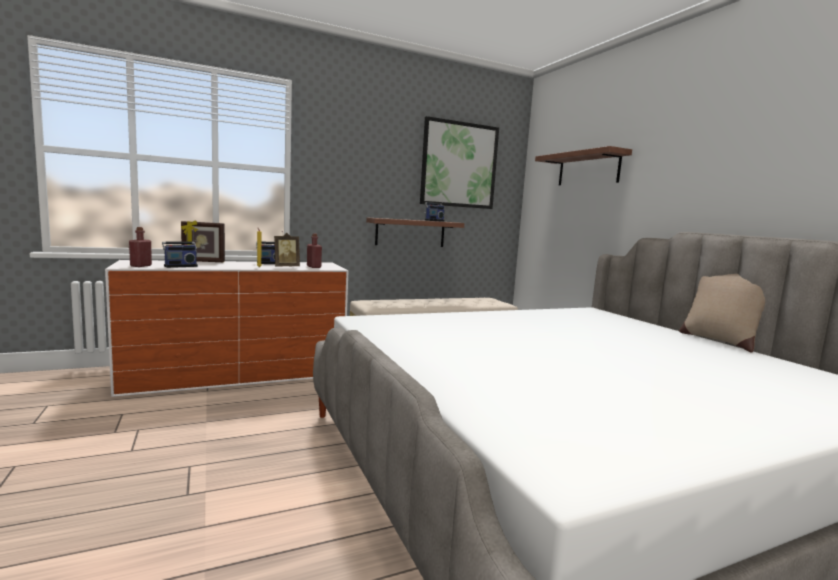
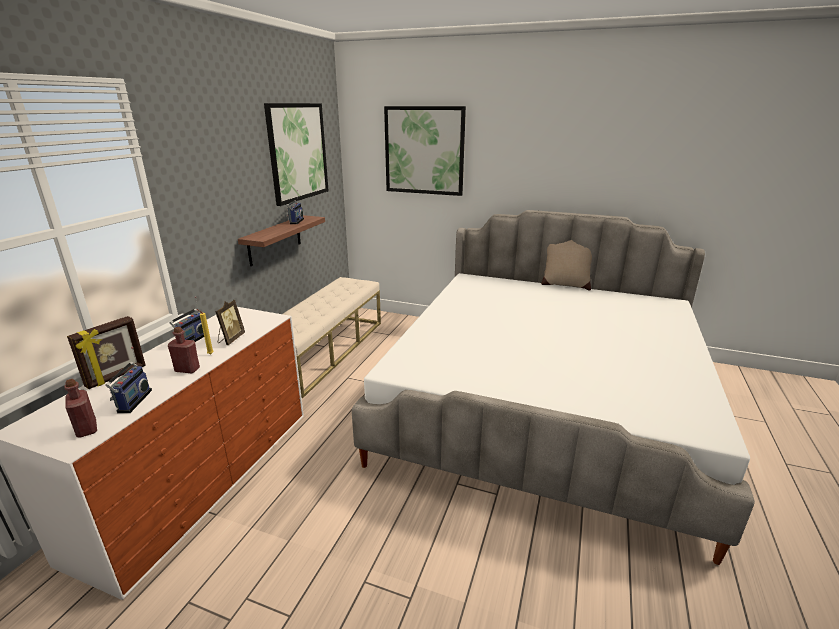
camera: 45 degrees left, 15 degrees up
red bottle [307,233,322,268] -> red bottle moved to [168,327,200,373]
shelf [535,146,632,185] -> picture [384,106,466,196]

